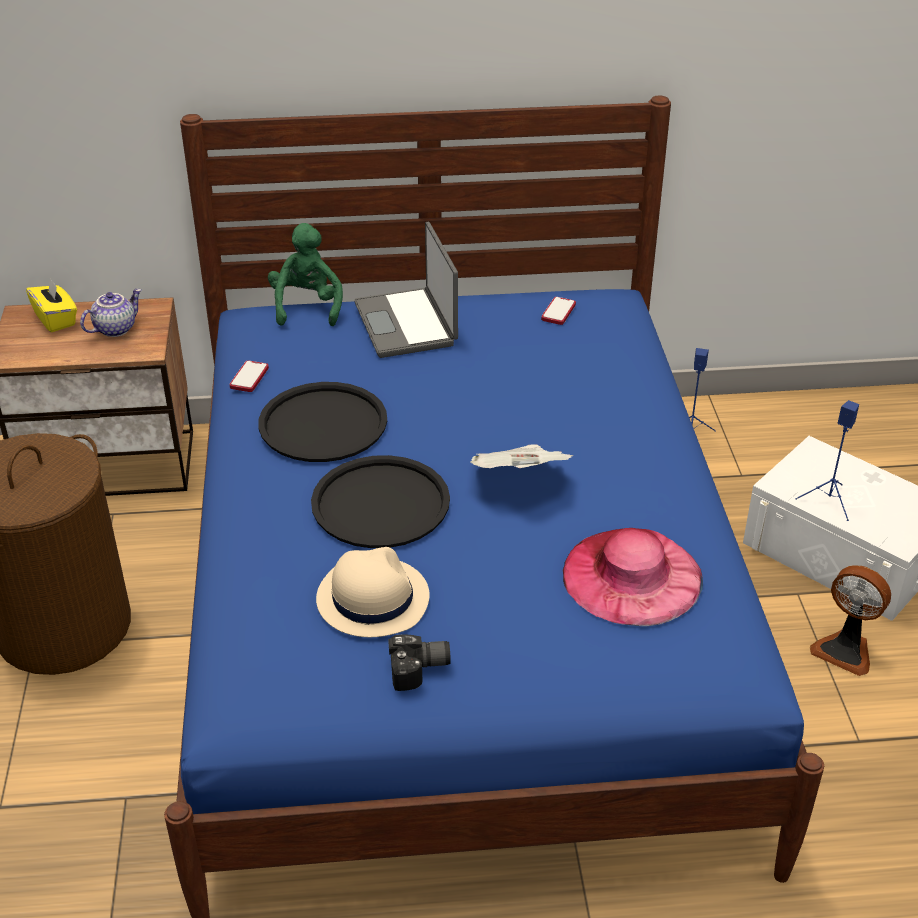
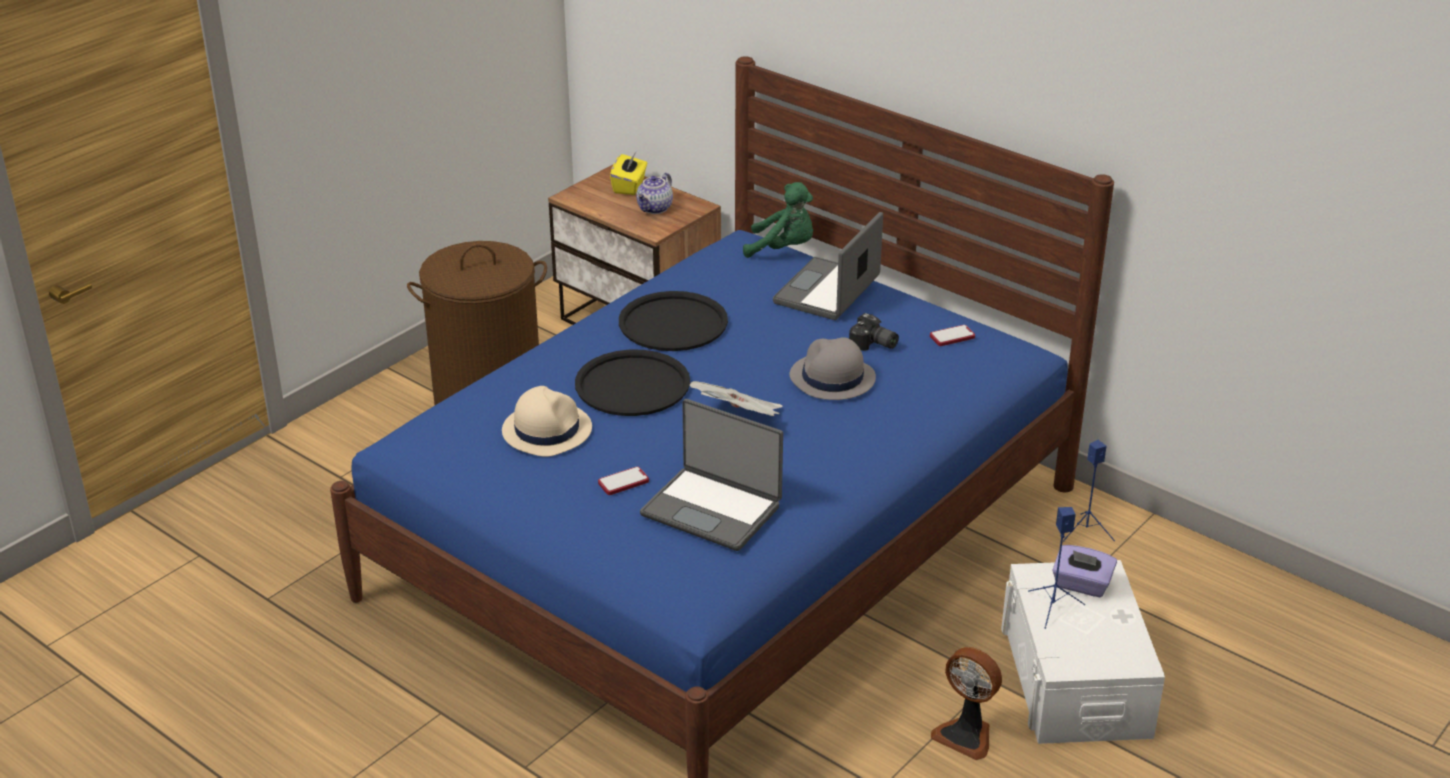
camera: 45 degrees right, 5 degrees down
teapot [80,289,142,337] -> teapot turned 120 degrees clockwise [636,173,673,214]
phone [229,361,269,392] -> phone moved to [598,467,649,495]
green plush toy [268,223,343,326] -> green plush toy turned 60 degrees clockwise [743,182,813,258]
camera [388,634,451,691] -> camera moved to [849,313,899,351]
pink hat [563,528,703,626] -> laptop [640,399,783,551]
fan [810,565,891,676] -> fan turned 45 degrees counterclockwise [931,647,1002,760]
none -> grey hat [789,337,876,400]
none -> purple tissue box [1052,545,1117,597]

